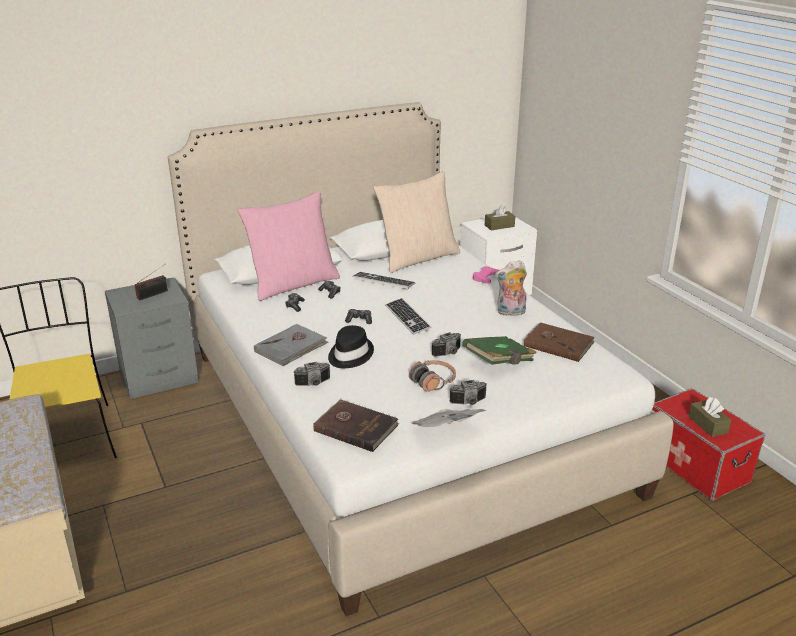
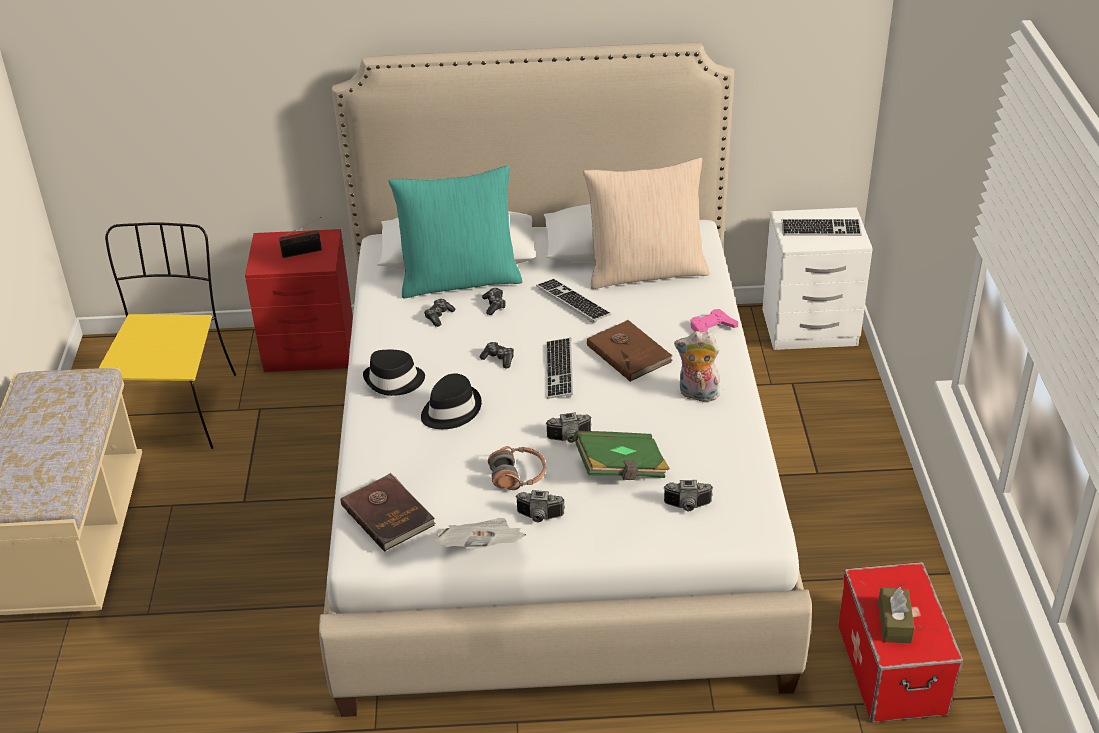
camera: 25 degrees right, 10 degrees up
grey nightstand [105,277,198,399] -> red nightstand [245,229,353,372]
pink pillow [238,191,340,301] -> turquoise pillow [389,165,522,298]
grey book [254,324,329,366] -> black hat [363,350,425,396]
camera [293,362,330,386] -> camera moved to [663,480,713,511]
brown tissue box [485,205,515,230] -> keyboard [782,219,862,236]
brown book [524,322,595,362] -> brown book moved to [587,320,673,382]

